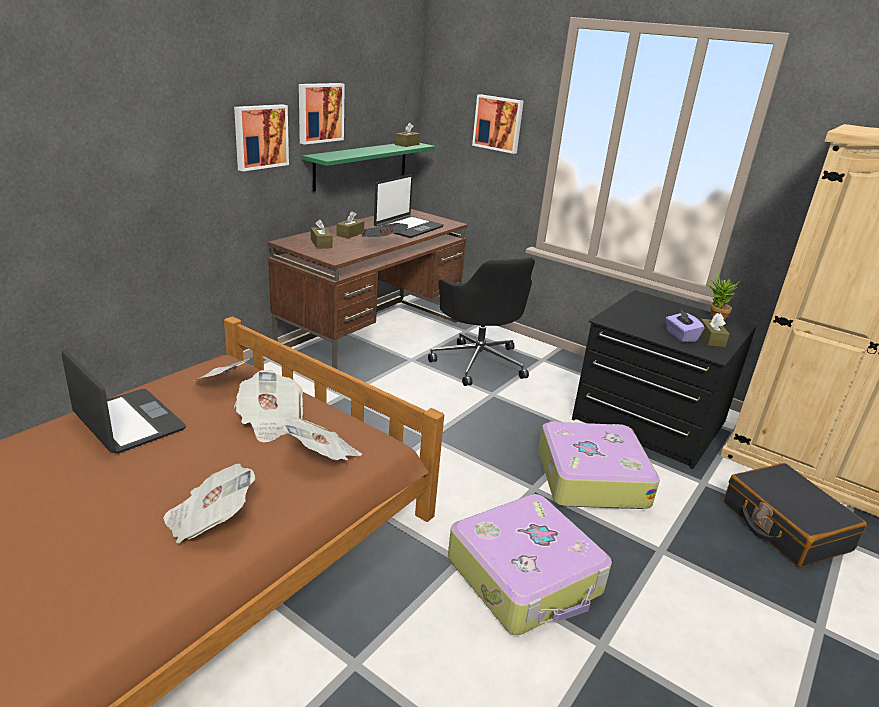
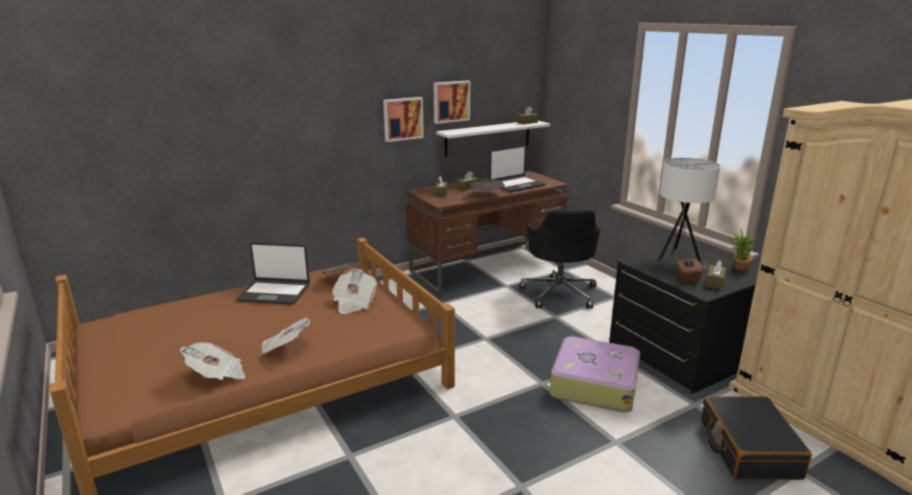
camera: 25 degrees right, 5 degrees down
laptop [62,349,186,454] -> laptop turned 120 degrees clockwise [237,242,310,304]
newspaper [282,418,362,461] -> newspaper moved to [180,342,245,380]
green shelf [302,143,435,192] -> white shelf [436,121,550,157]
suitcase [448,494,612,635] -> none
picture [472,94,524,154] -> none
purple tissue box [666,310,705,342] -> brown tissue box [677,257,702,283]
none -> white table lamp [659,158,721,269]

